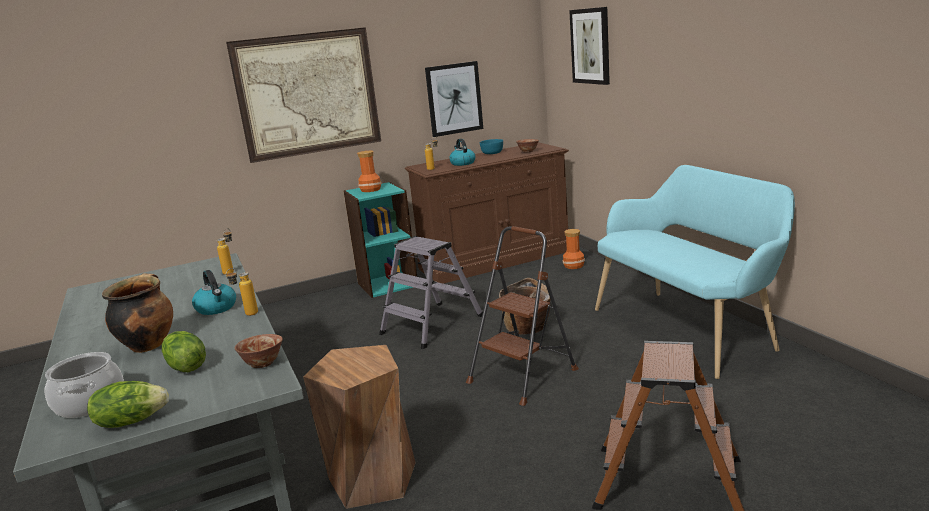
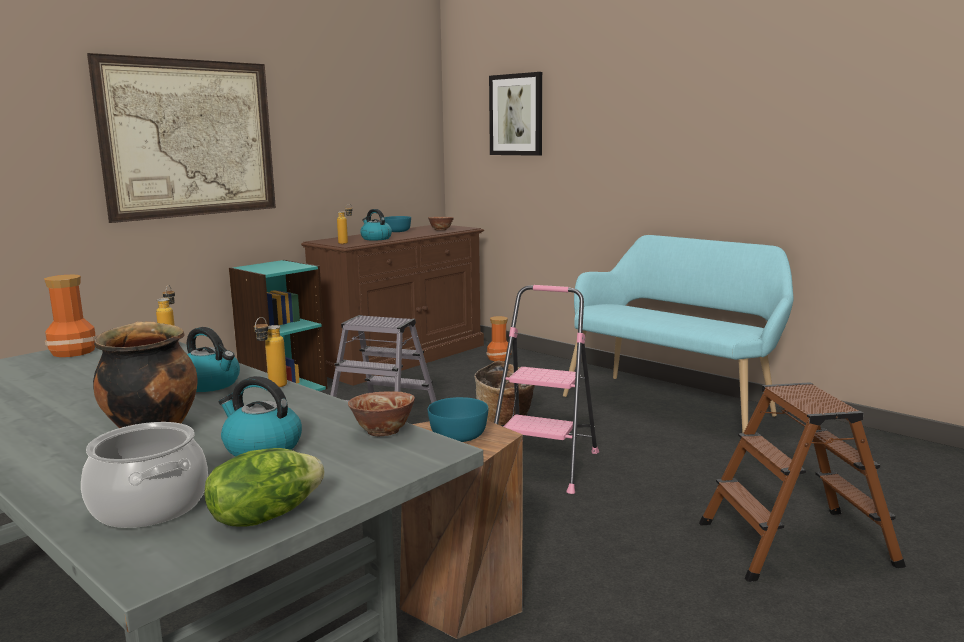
camera: 25 degrees left, 5 degrees down
lettuce [162,331,206,372] -> kettle [218,376,302,457]
vase [357,151,382,192] -> vase moved to [44,275,97,357]
picture [425,61,483,137] -> none
brown step ladder [466,226,579,406] -> pink step ladder [494,285,599,494]
none -> turquoise bowl [428,397,488,442]

